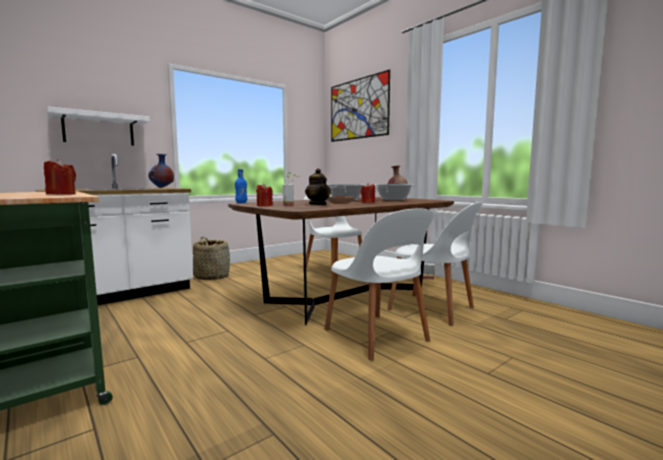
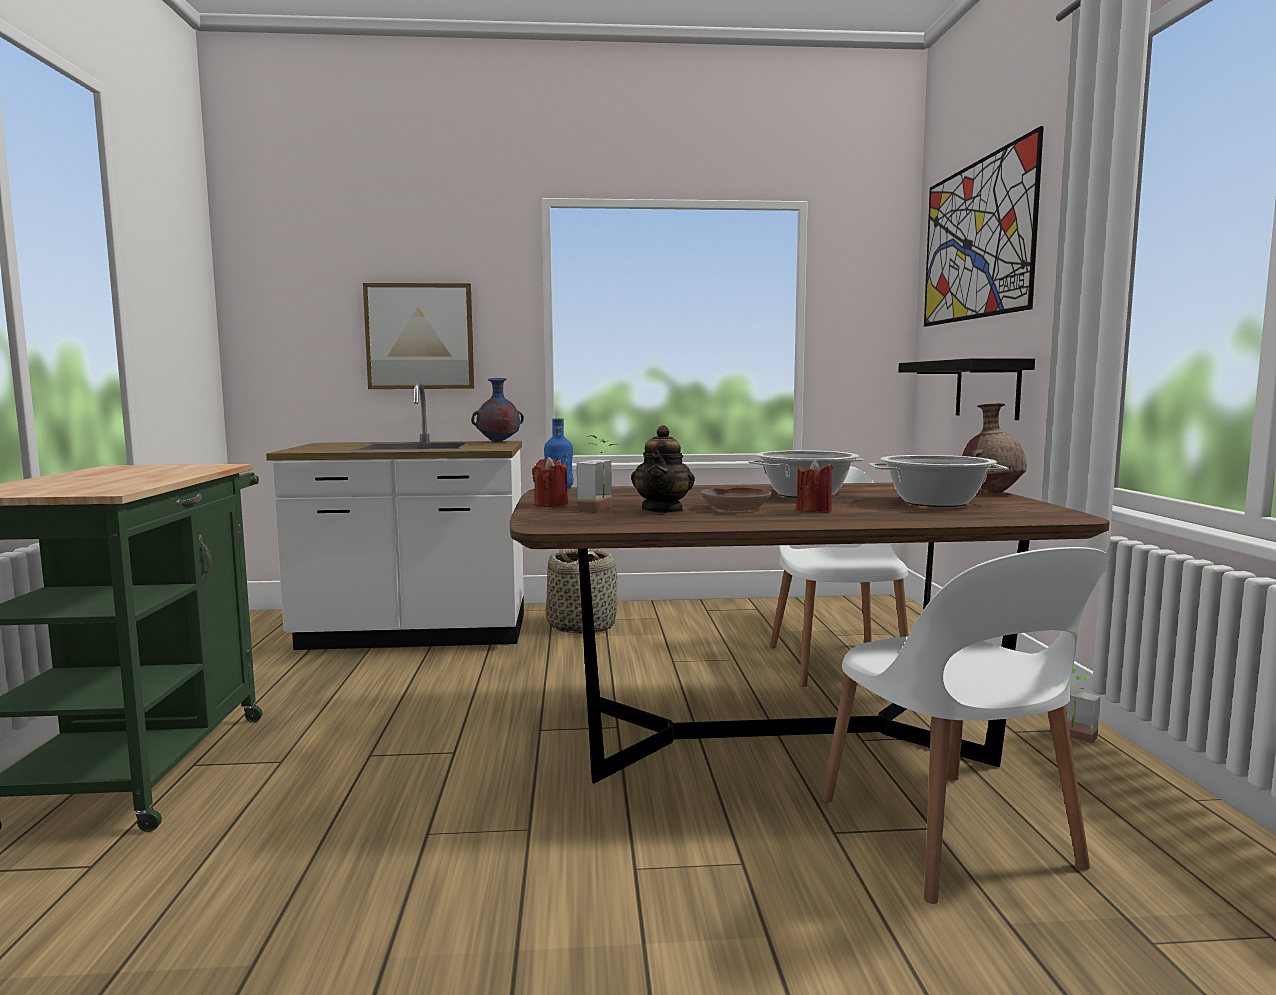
camera: 35 degrees right, 0 degrees up
red candle [44,159,76,195] -> none
white shelf [47,107,150,146] -> picture [363,283,474,389]
white chair [325,208,434,361] -> none
none -> black shelf [899,358,1035,420]

